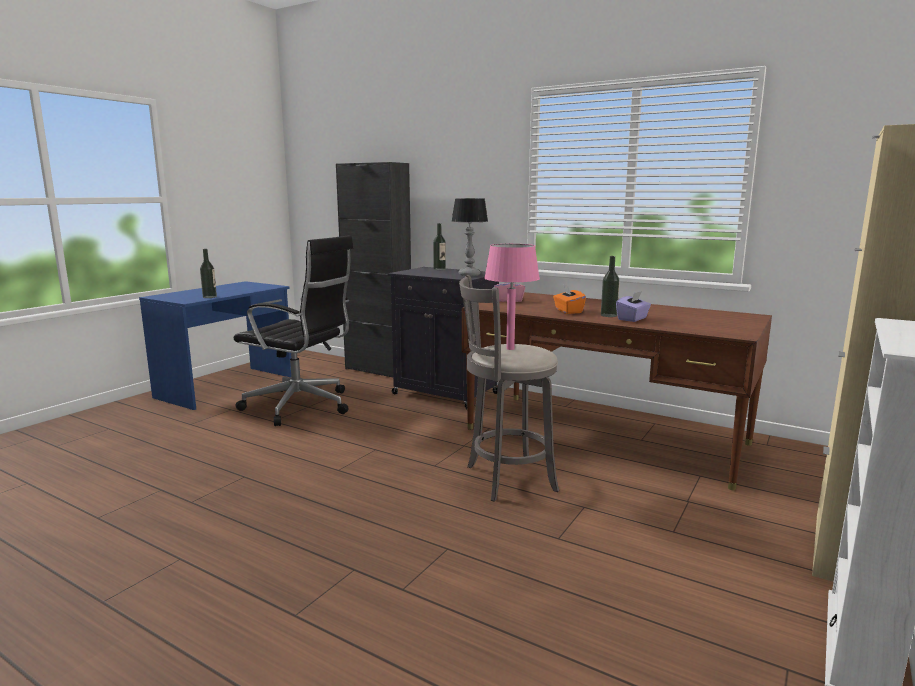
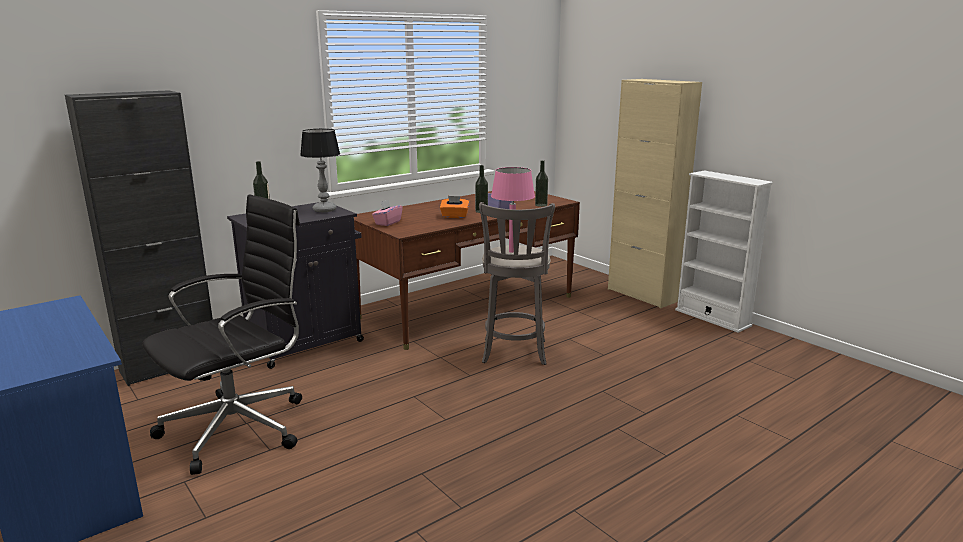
camera: 70 degrees left, 5 degrees up
bottle [200,249,217,298] -> bottle moved to [535,160,548,207]

